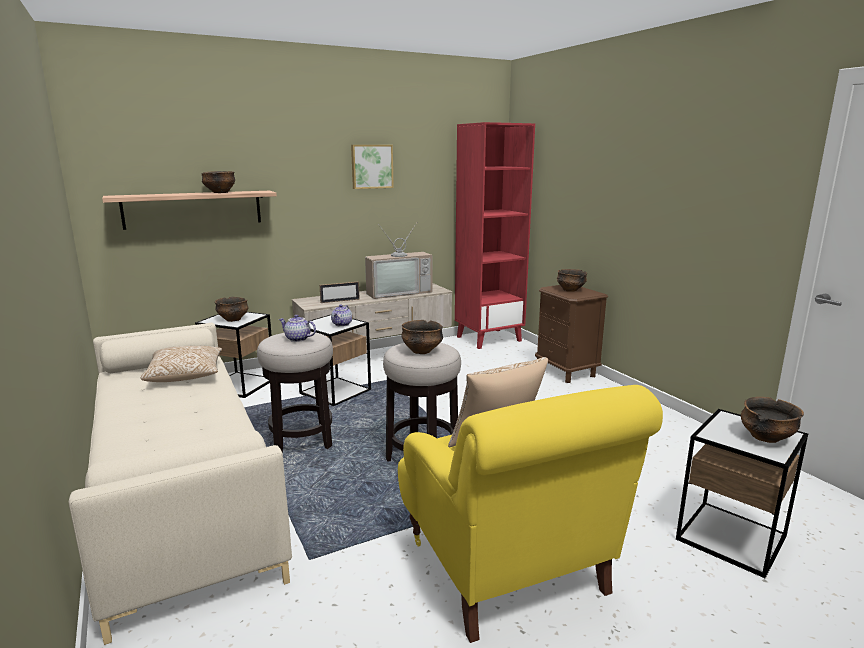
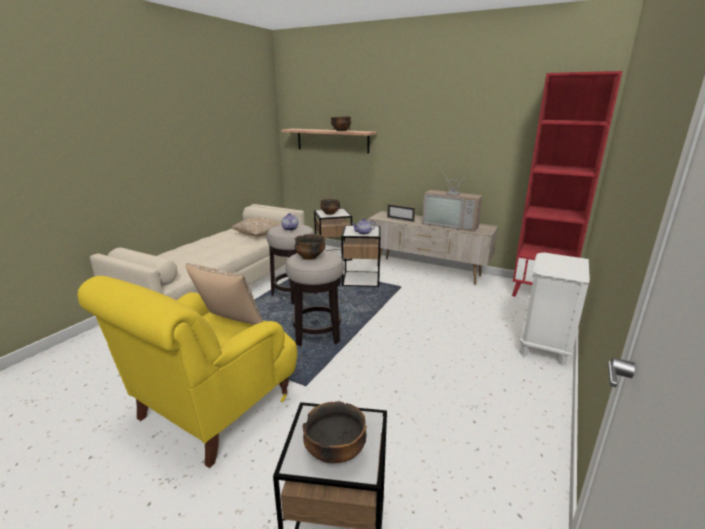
camera: 55 degrees right, 5 degrees up
picture [351,145,394,189] -> none
brown nightstand [535,285,608,383] -> white nightstand [520,253,590,365]
bowl [557,269,587,292] -> none

